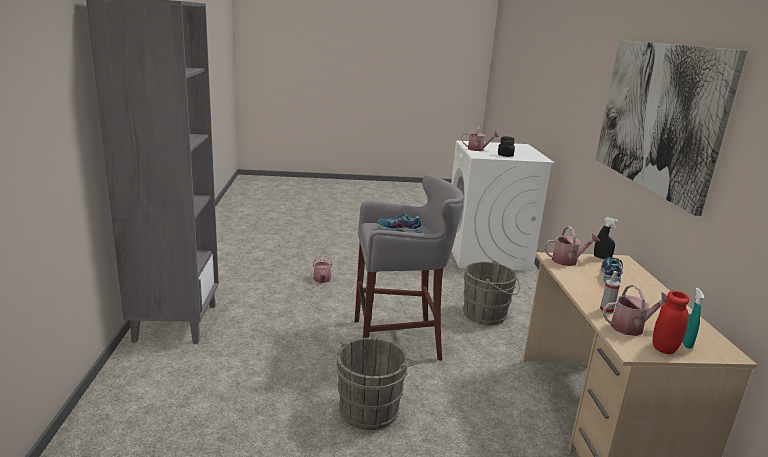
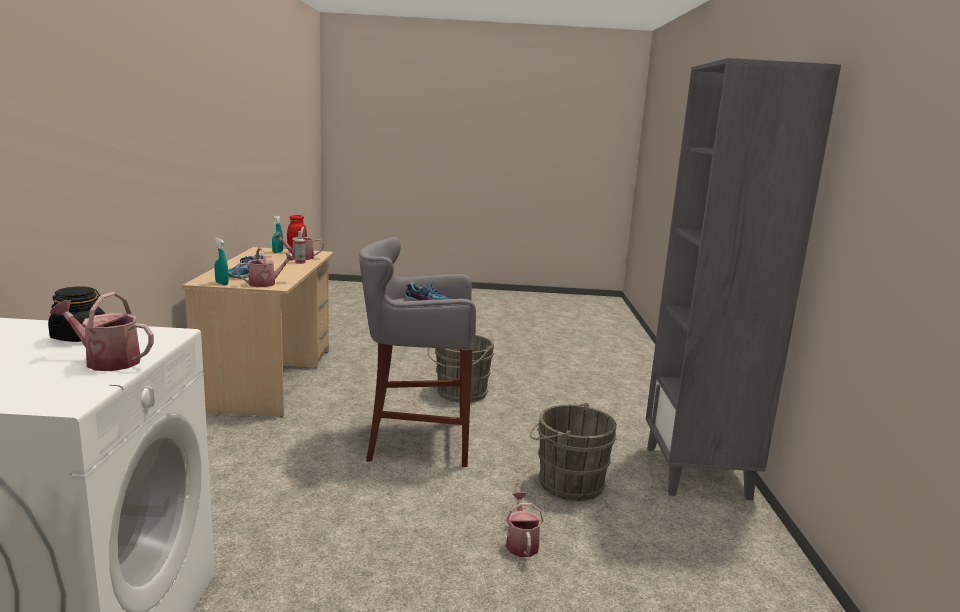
camera: 175 degrees left, 5 degrees down
grey bucket [463,260,520,325] -> grey bucket moved to [530,402,617,501]
watering can [544,226,600,266] -> watering can turned 150 degrees clockwise [236,247,295,287]
black spray bottle [594,217,618,259] -> turquoise spray bottle [214,238,228,285]
picture [596,40,747,216] -> none

